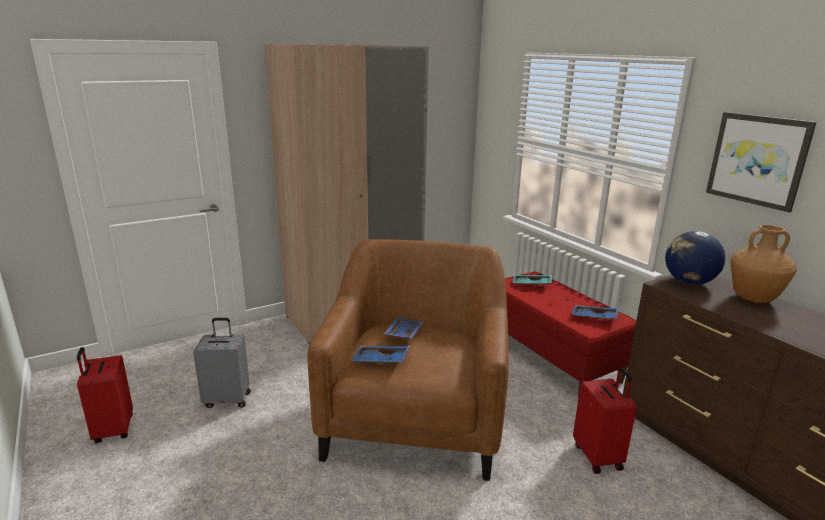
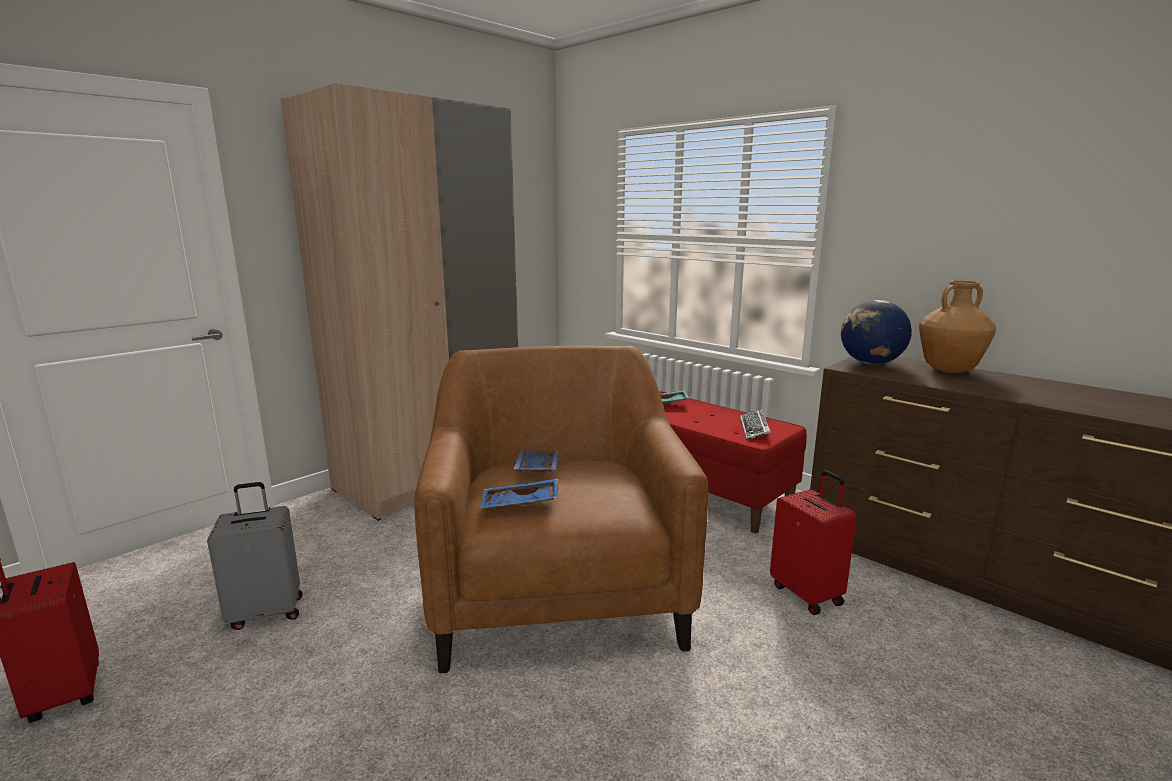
camera: 15 degrees left, 5 degrees down
blue tray [571,305,619,319] -> keyboard [740,409,771,440]
picture [706,112,817,213] -> none

